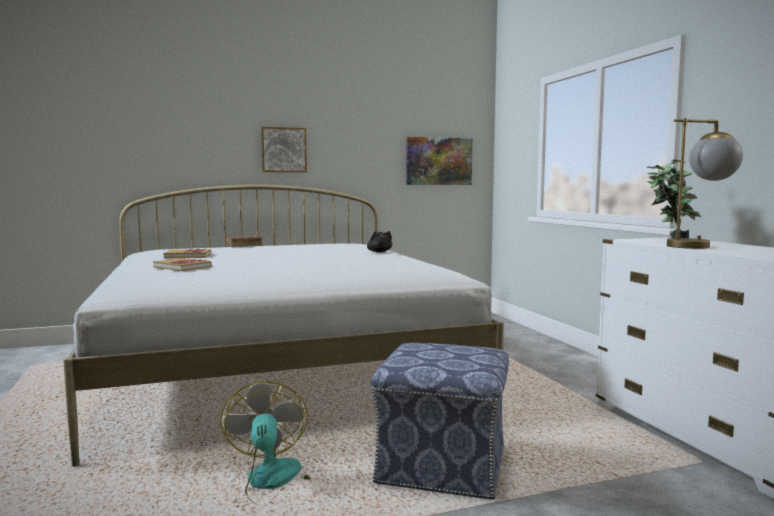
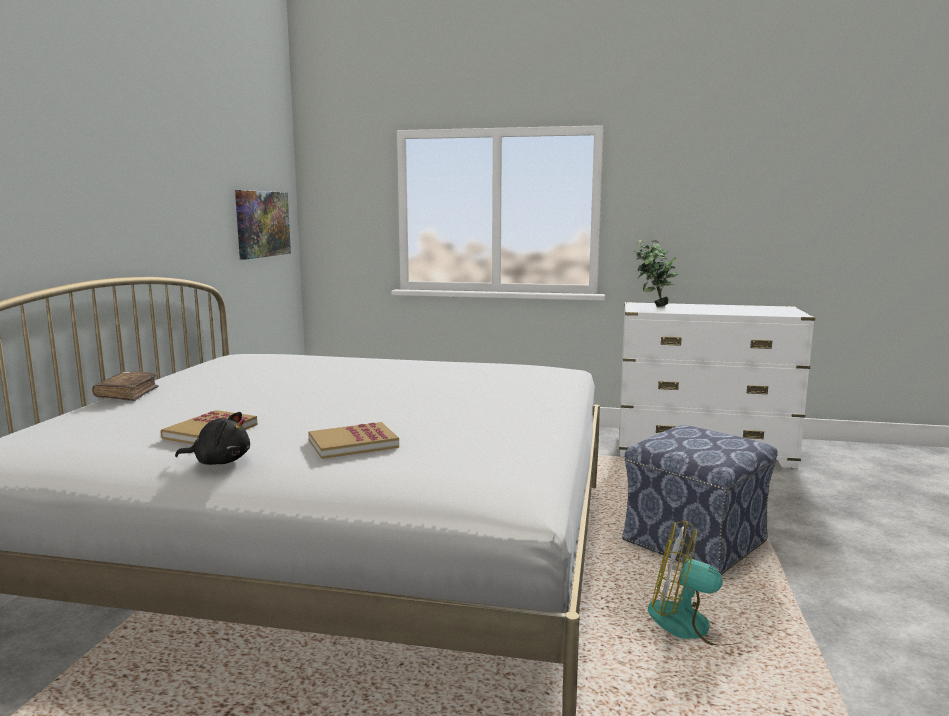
camera: 60 degrees left, 5 degrees up
picture [261,127,307,172] -> none
black plush toy [367,231,392,252] -> black plush toy moved to [175,412,250,465]
table lamp [667,118,743,249] -> none

